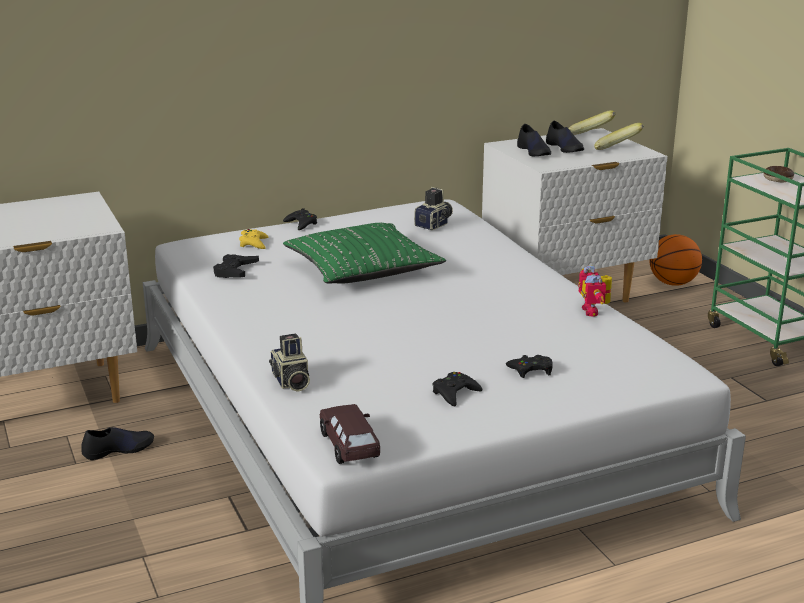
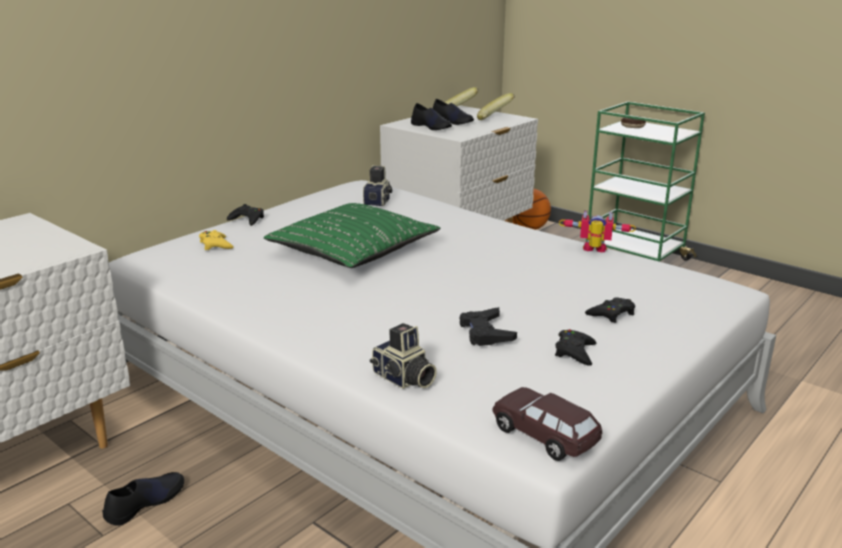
camera: 25 degrees left, 0 degrees up
black game controller [213,254,259,278] -> black game controller moved to [460,307,517,346]
toy robot [578,266,612,317] -> toy robot turned 135 degrees clockwise [559,209,636,252]

